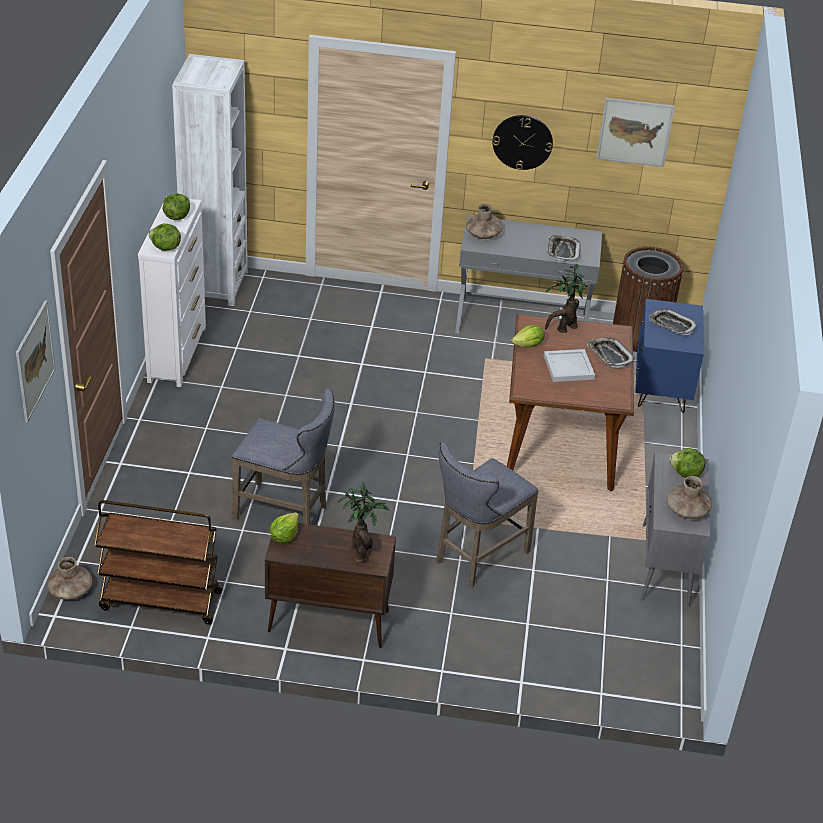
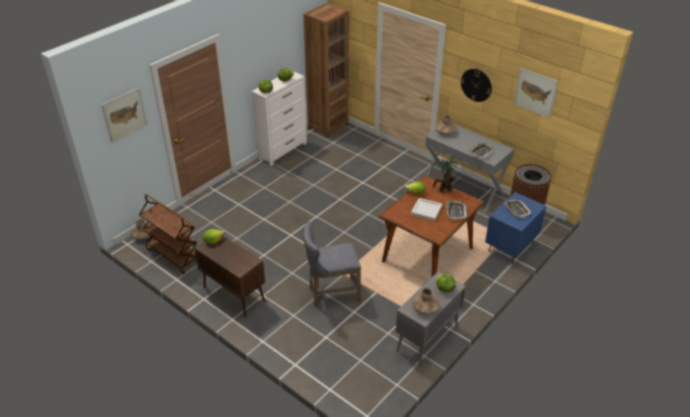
camera: 35 degrees right, 0 degrees up
white bookcase [172,54,248,306] -> brown bookcase [303,3,349,138]
grey stool [232,388,335,524] -> none
potted plant [337,482,390,563] -> none

